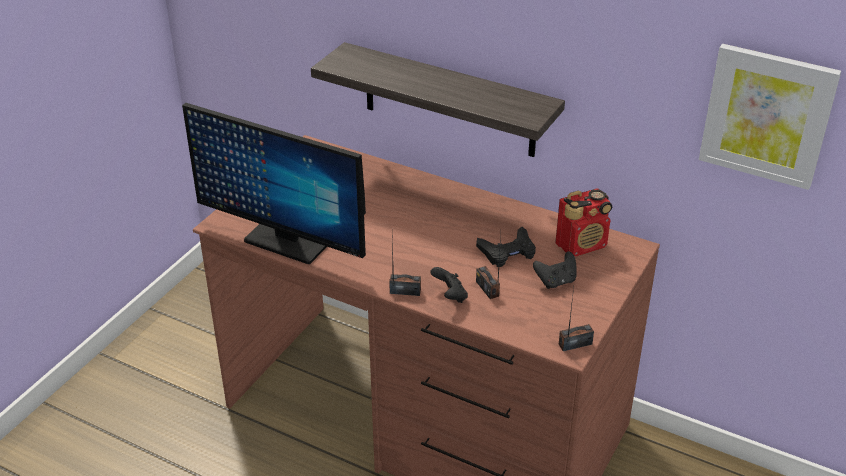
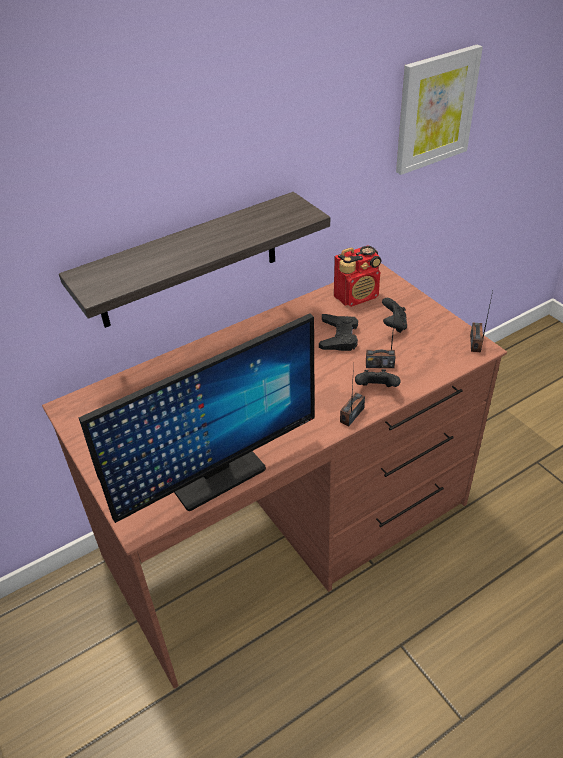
camera: 60 degrees left, 5 degrees up
radio [555,188,612,257] -> radio turned 60 degrees clockwise [334,245,382,307]

